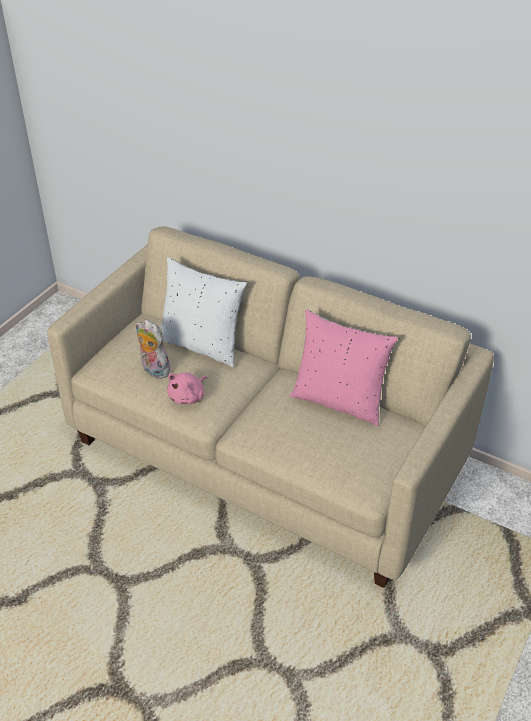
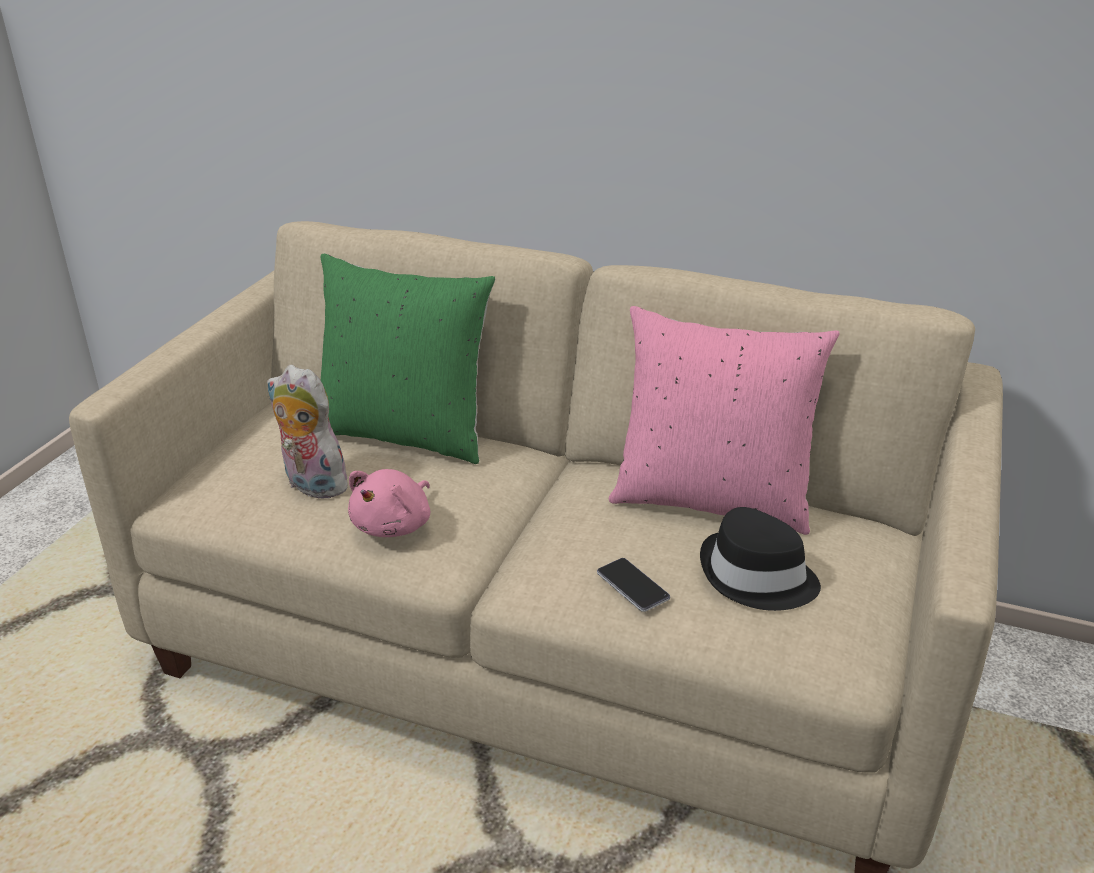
camera: 10 degrees left, 10 degrees down
white pillow [160,257,247,367] -> green pillow [320,253,495,464]
none -> phone [597,558,670,612]
none -> black hat [700,507,821,611]

